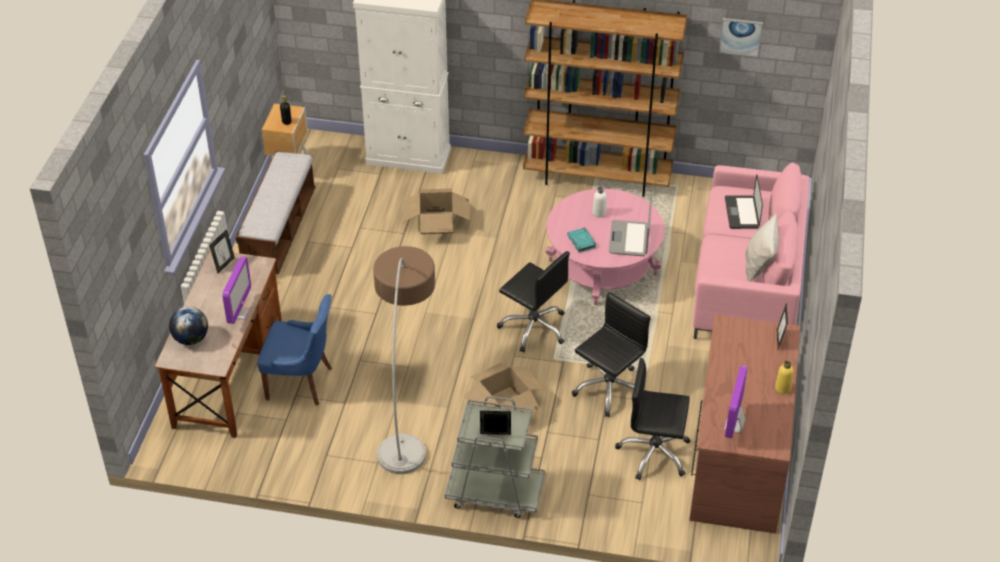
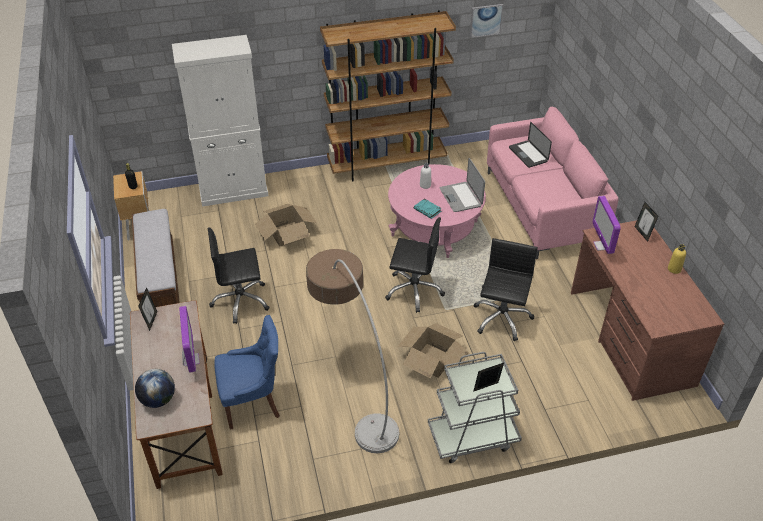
camera: 25 degrees left, 0 degrees up
black office chair [615,358,690,480] -> black office chair moved to [208,227,270,324]
monitor [724,365,748,439] -> monitor moved to [593,196,621,254]
white pillow [745,212,779,282] -> none

